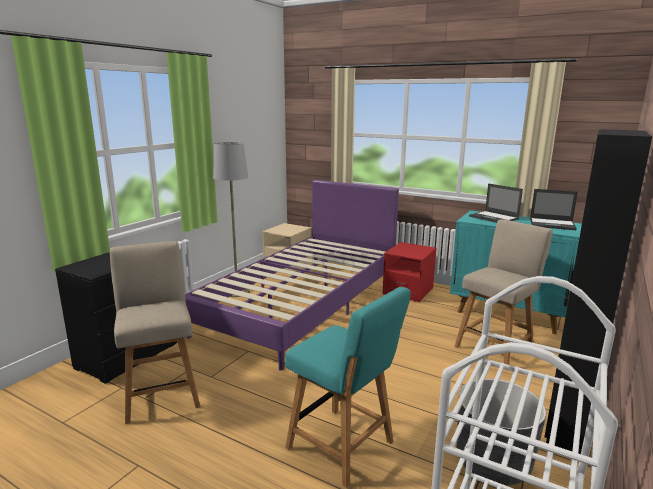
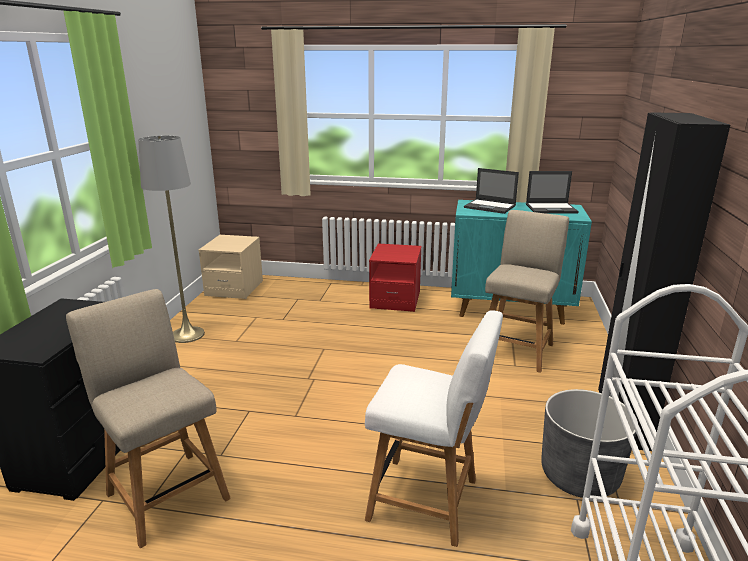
camera: 20 degrees left, 5 degrees up
purple bed [185,180,399,371] -> none
turquoise chair [285,287,411,488] -> white chair [365,310,503,547]

